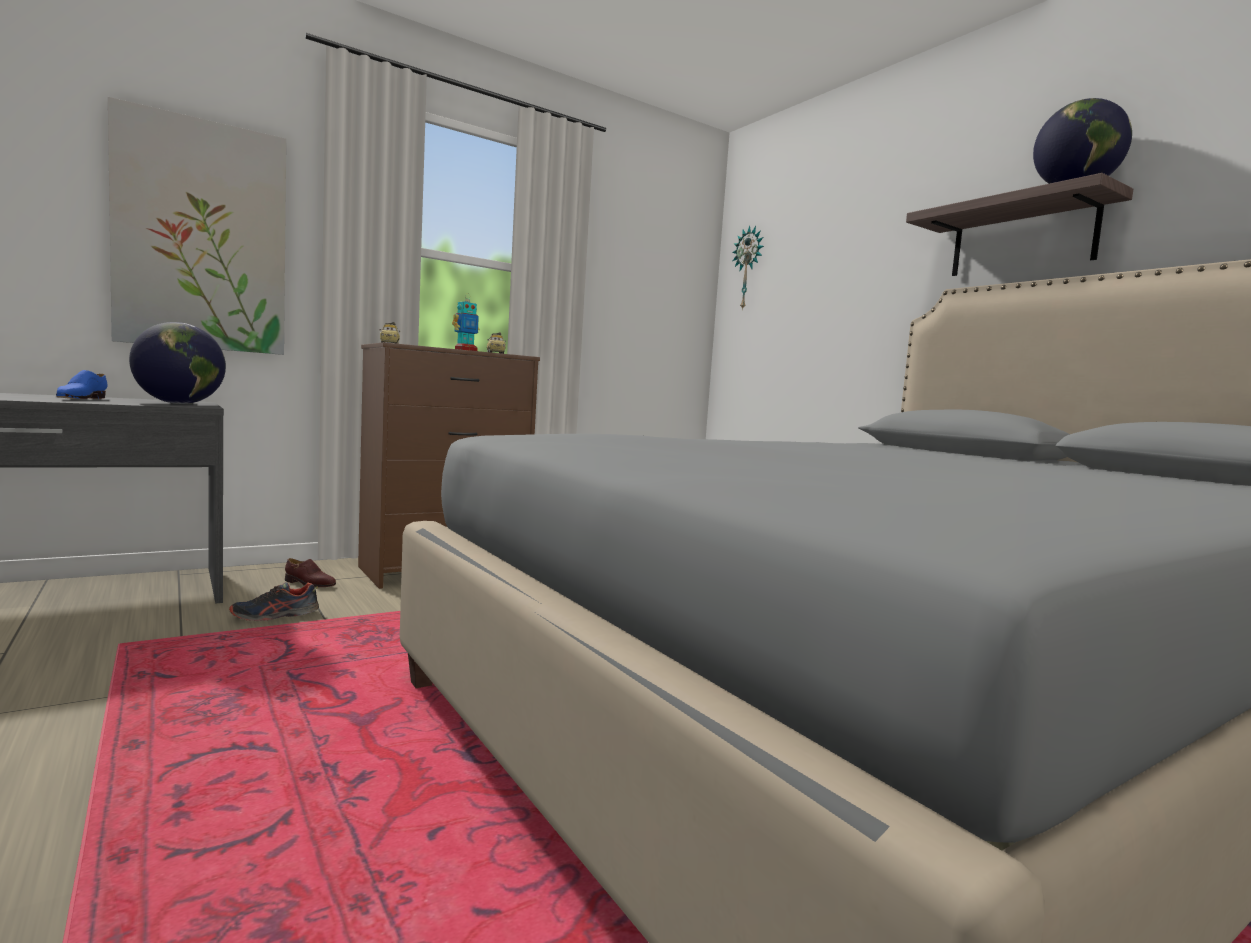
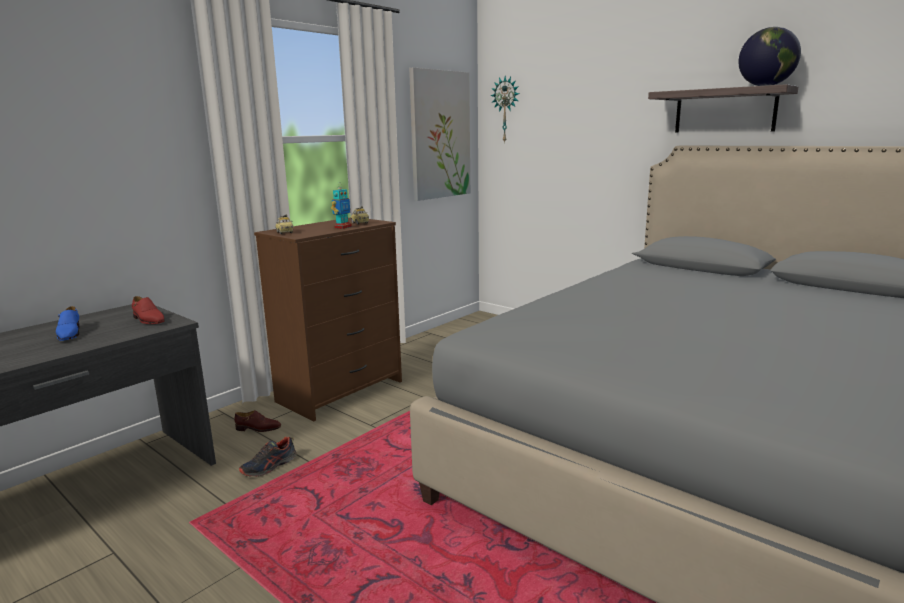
camera: 15 degrees left, 10 degrees up
picture [108,97,286,355] -> picture moved to [409,67,470,201]
globe [129,322,226,404] -> red shoe [132,296,165,324]

